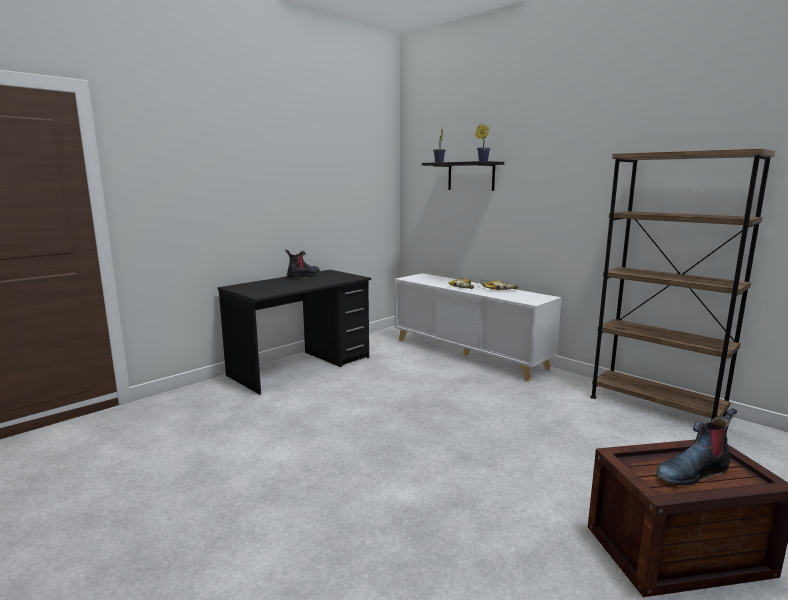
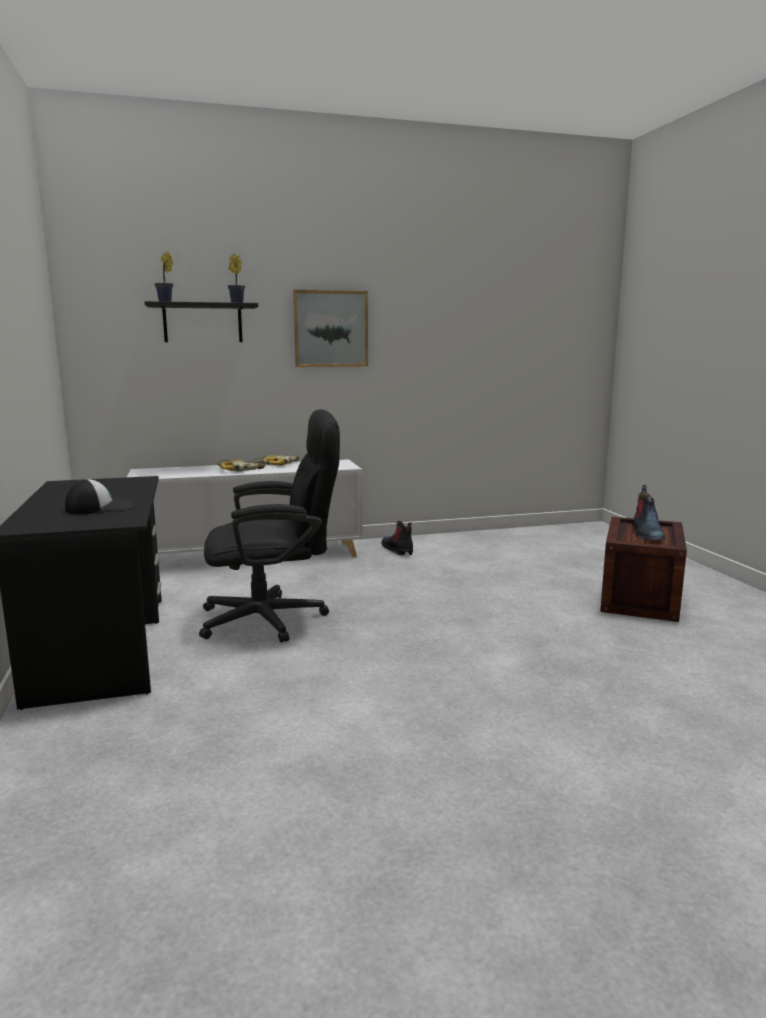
camera: 60 degrees left, 0 degrees up
boot [285,250,320,278] -> boot moved to [381,521,413,556]
brown bookcase [590,149,775,421] -> none
none -> cap [65,479,134,514]
none -> black office chair [199,409,340,643]
none -> picture [293,290,368,367]

